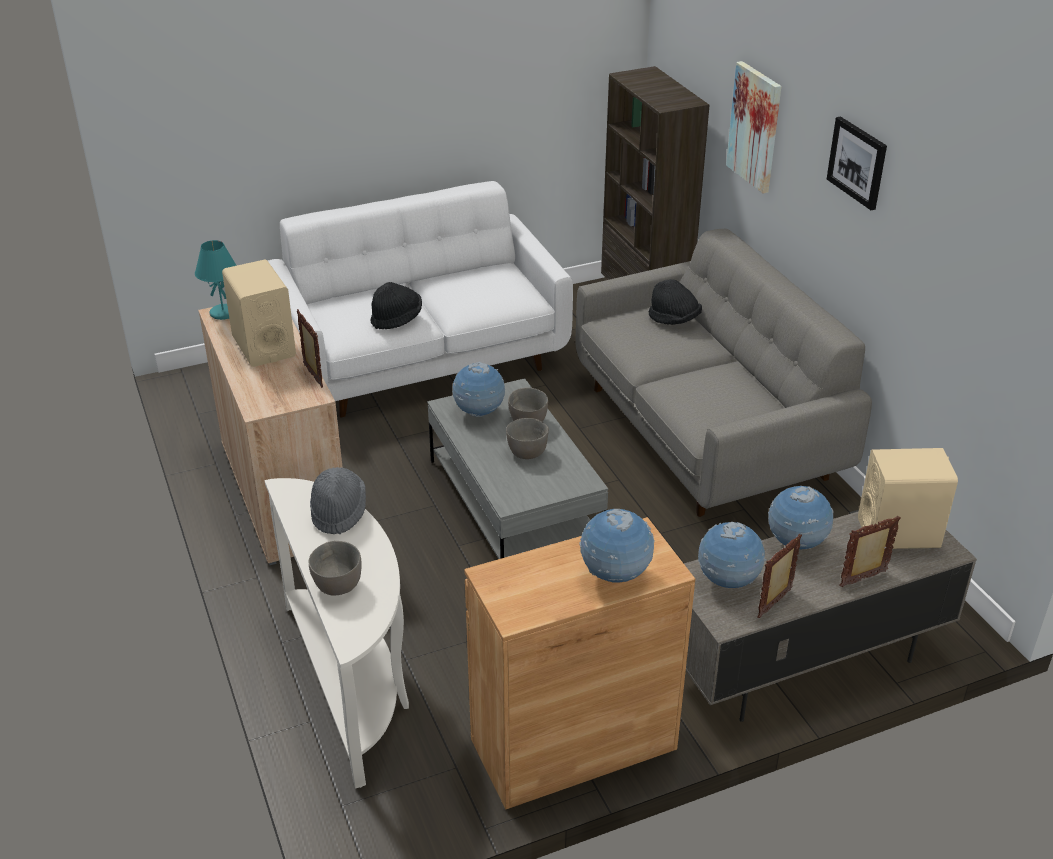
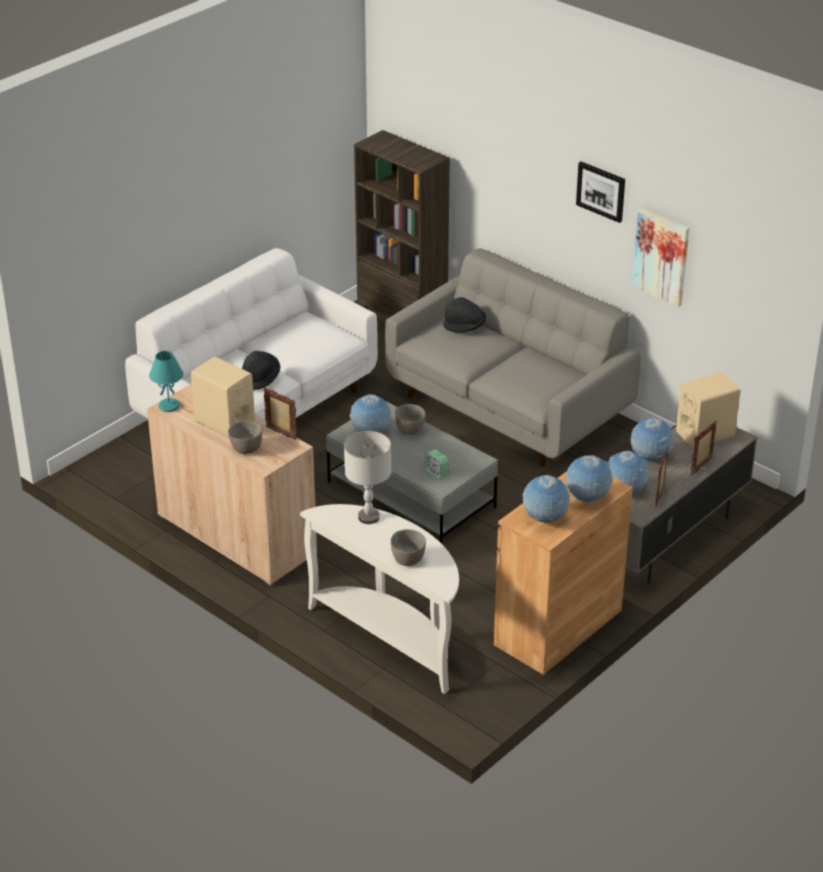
camera: 25 degrees left, 0 degrees up
grey hat [310,467,366,534] -> grey table lamp [344,431,391,524]
grey bowl [506,418,549,459] -> grey bowl moved to [228,421,262,454]
picture [726,61,781,193] -> picture moved to [632,208,690,307]
none -> alarm clock [425,449,449,479]
none -> globe [522,475,570,522]

